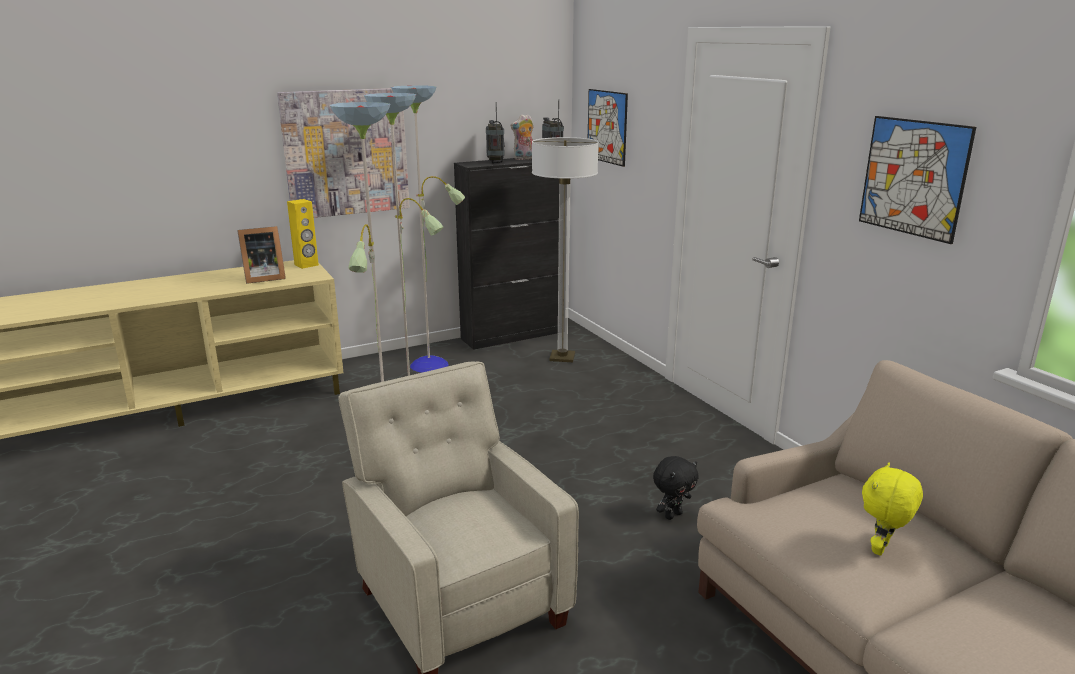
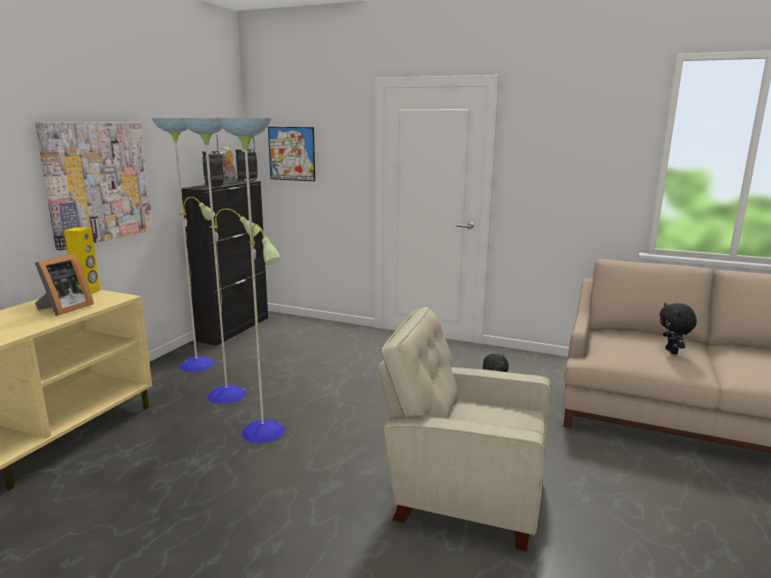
camera: 40 degrees left, 5 degrees down
floor lamp [532,137,599,362] -> none
picture [859,116,976,244] -> none
yellow plush toy [862,462,923,556] -> black plush toy [659,303,697,354]

